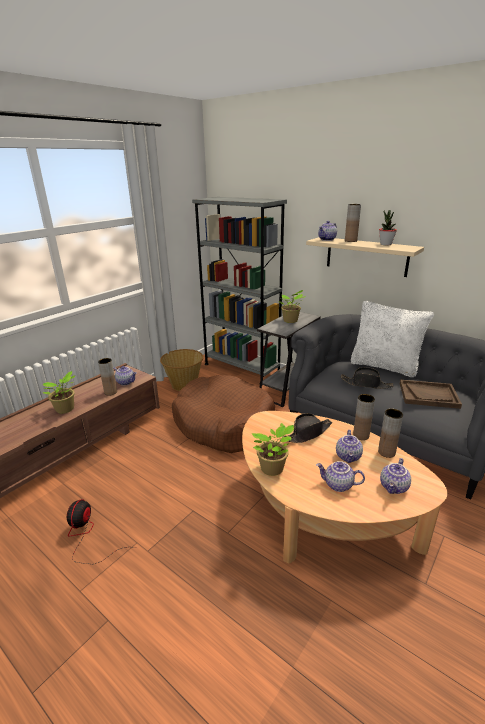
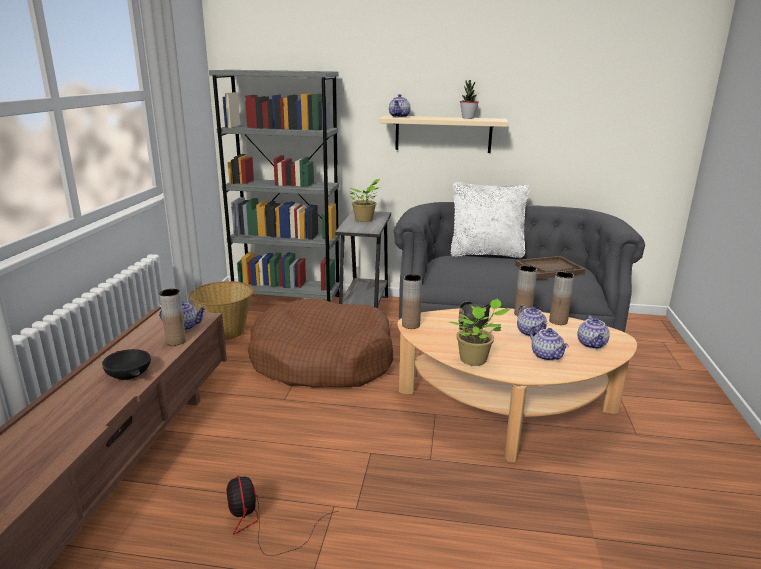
camera: 30 degrees left, 5 degrees down
potted plant [43,371,75,414] -> black bowl [102,349,151,380]
teapot [316,461,365,492] -> teapot turned 105 degrees counterclockwise [530,326,569,361]
black hat [341,367,394,389] -> none
brown vase [345,204,361,242] -> brown vase moved to [402,274,422,329]

